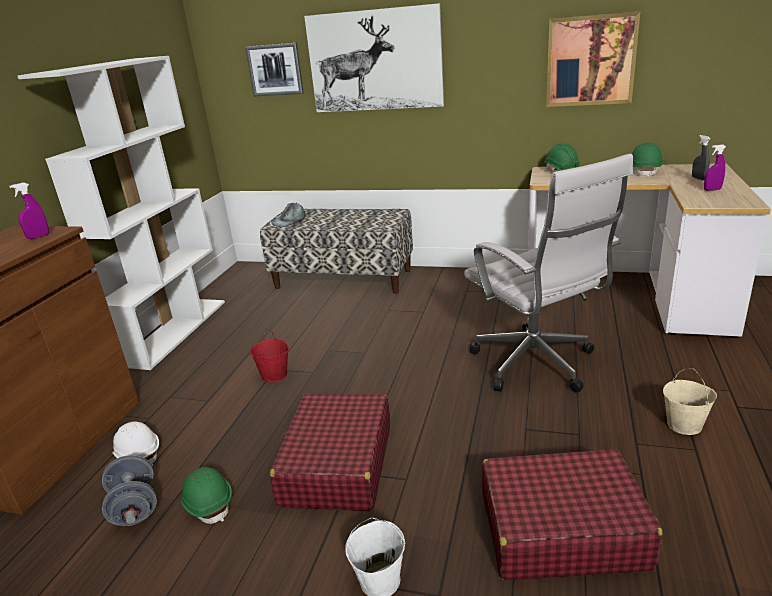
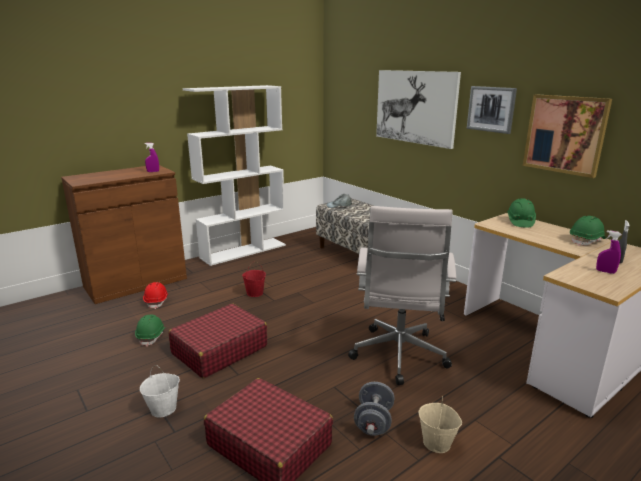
camera: 35 degrees right, 5 degrees down
grey dumbbell [102,455,157,526] -> grey dumbbell moved to [354,382,394,436]
white hard hat [112,422,159,466] -> red hard hat [143,282,169,309]
picture [245,43,304,96] -> picture moved to [467,86,517,134]

